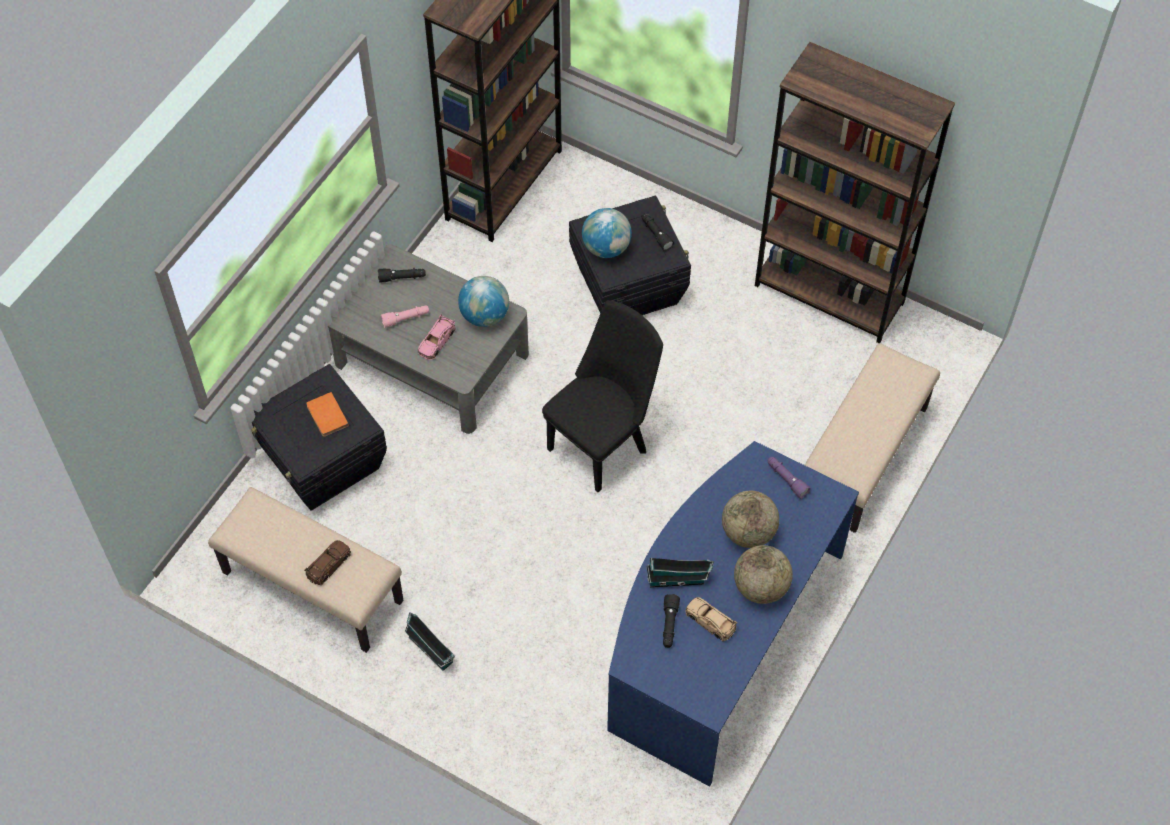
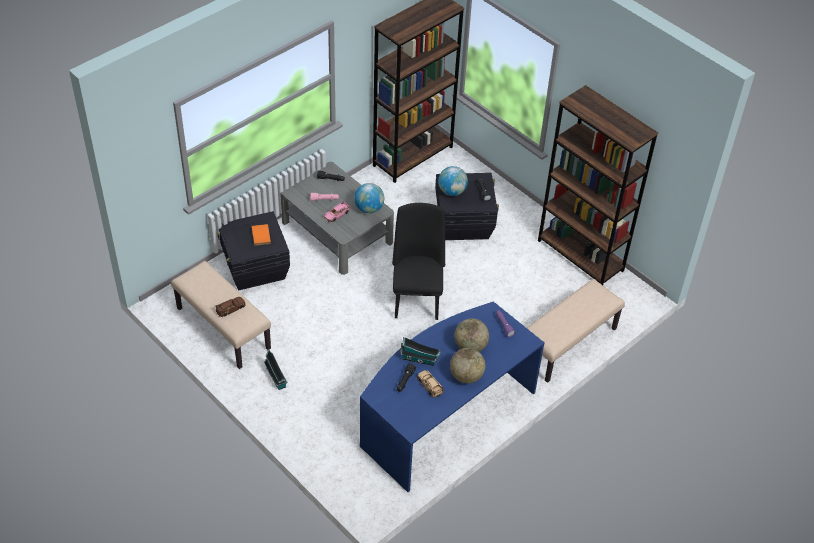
camera: 15 degrees right, 10 degrees down
black chair [542,300,663,492] -> black chair turned 60 degrees counterclockwise [392,203,445,320]

